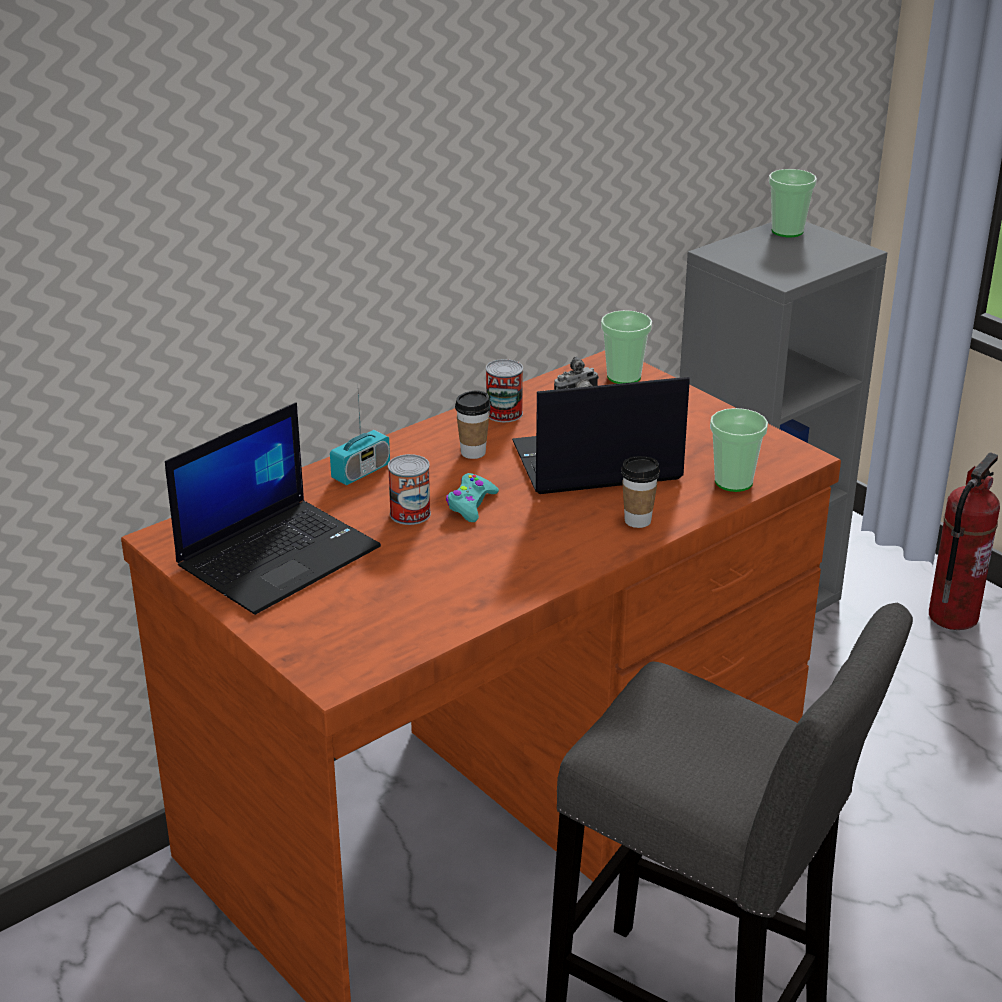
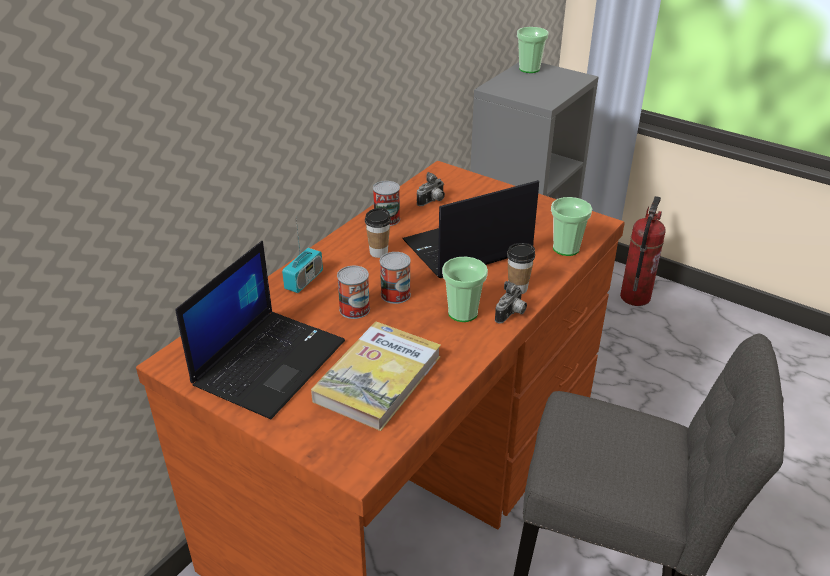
camera: 15 degrees left, 5 degrees up
turquoise game controller [446,473,499,522] -> can [380,252,411,304]
cup [601,310,652,384] -> cup moved to [442,257,488,322]
none -> book [311,322,441,431]
none -> camera [495,281,527,323]

